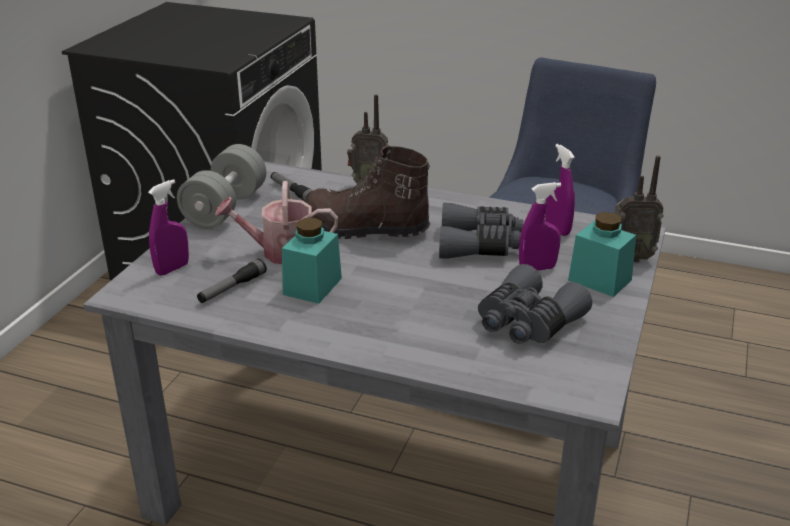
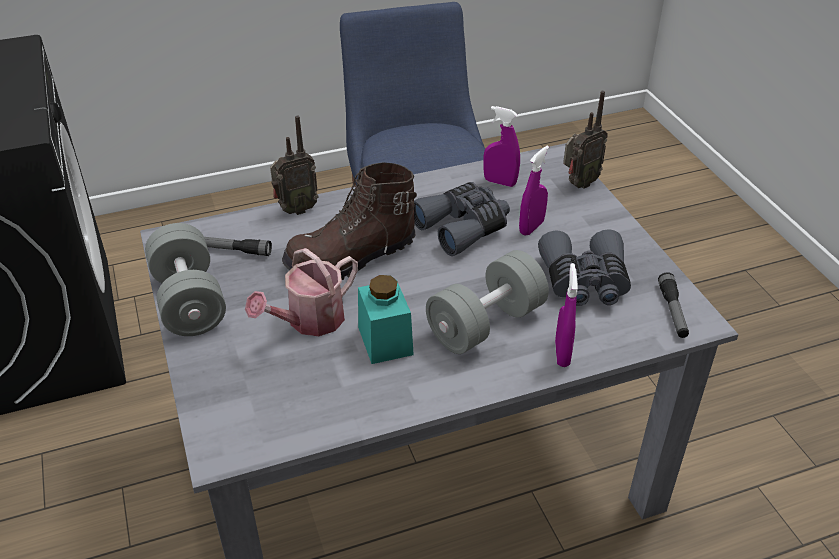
camera: 40 degrees left, 10 degrees up
purple spray bottle [148,179,189,276] -> purple spray bottle moved to [555,263,578,367]
flashlight [197,259,267,303] -> flashlight moved to [658,272,689,338]
turquoise jar [568,212,636,297] -> none
none -> grey dumbbell [426,250,549,354]

